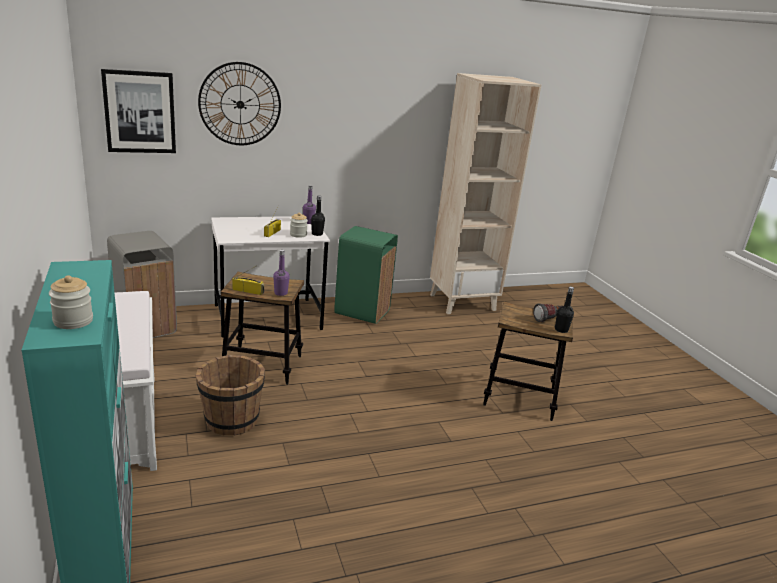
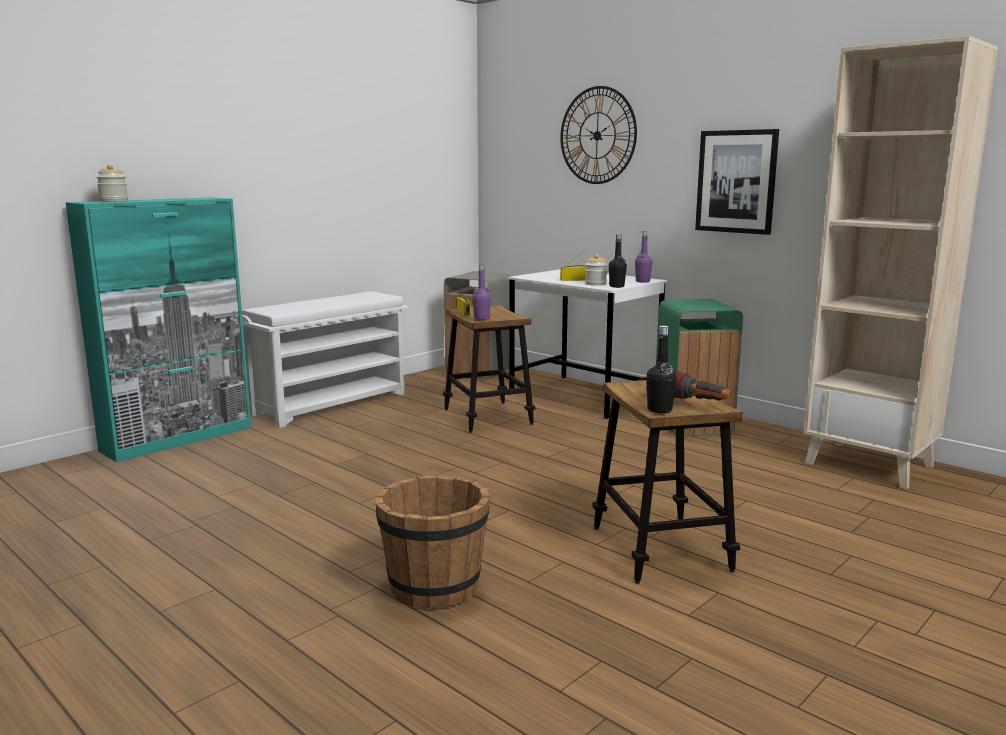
camera: 65 degrees right, 10 degrees down
picture [101,69,176,153] -> picture moved to [695,129,779,235]
brown bucket [196,355,265,436] -> brown bucket moved to [375,475,490,608]

